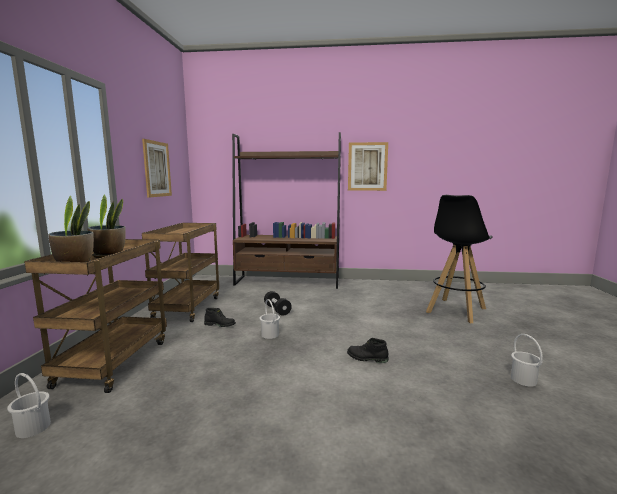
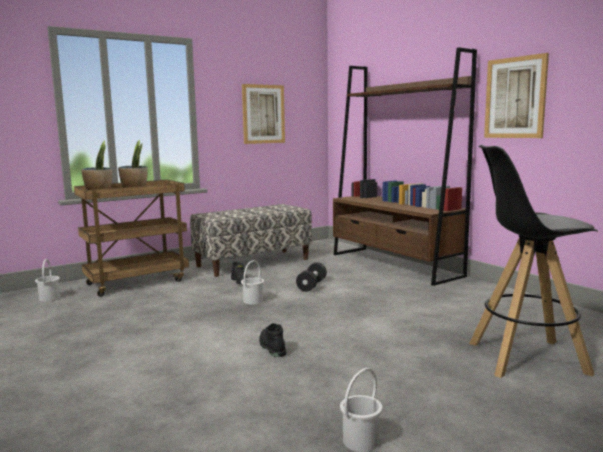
camera: 50 degrees right, 0 degrees up
brown cart [142,223,219,322] -> bench [190,204,312,277]

